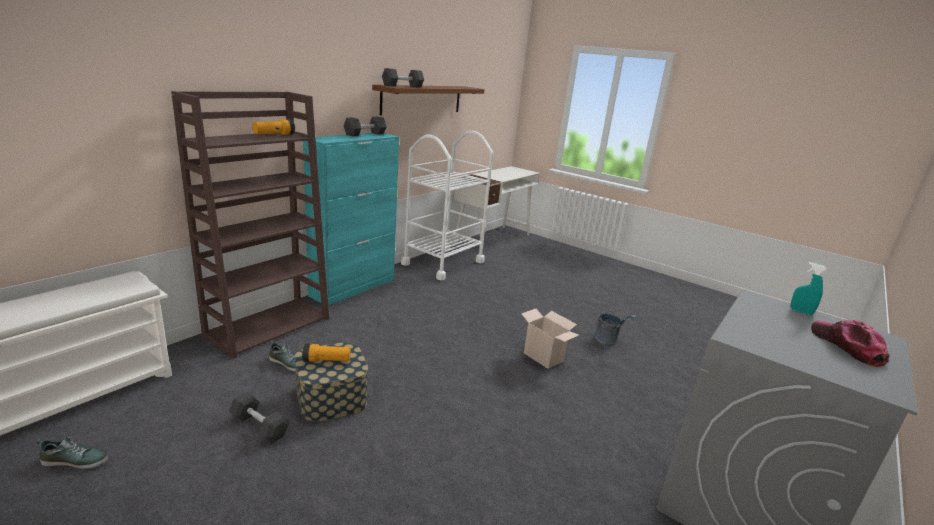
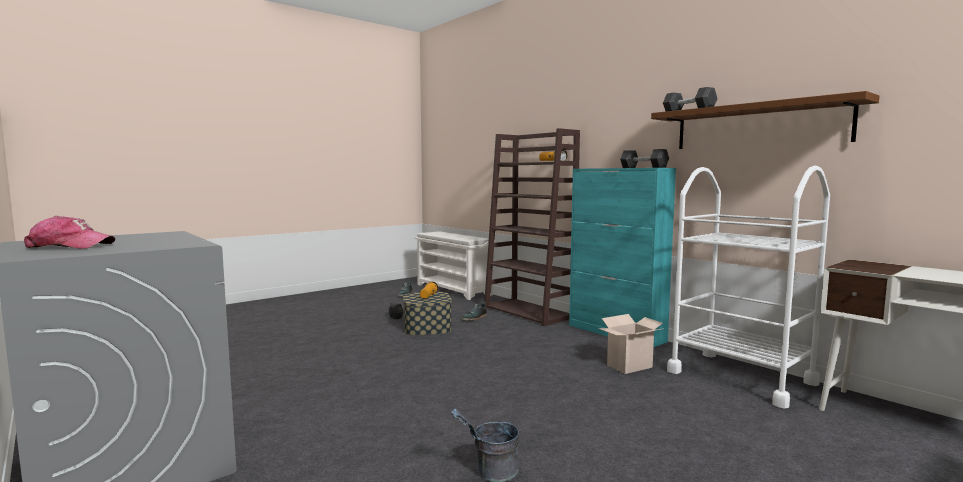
camera: 105 degrees right, 15 degrees down
cardboard box [522,309,579,369] -> cardboard box moved to [598,314,663,374]
turquoise spray bottle [790,262,827,315] -> none

